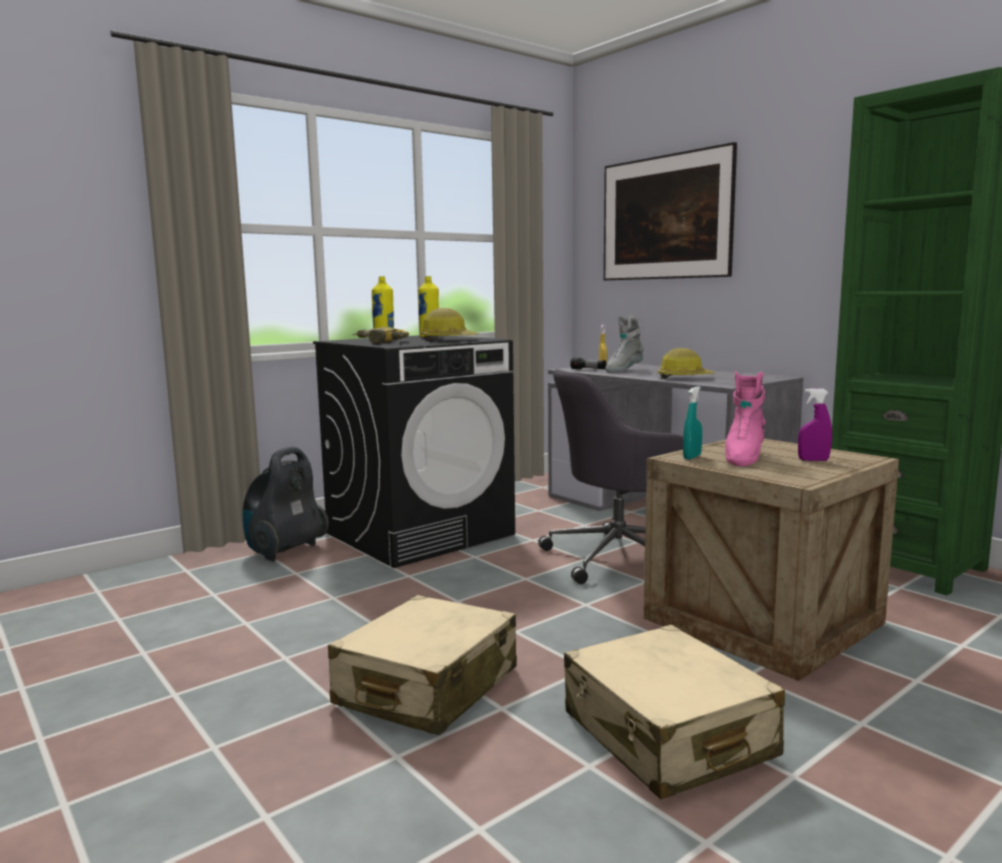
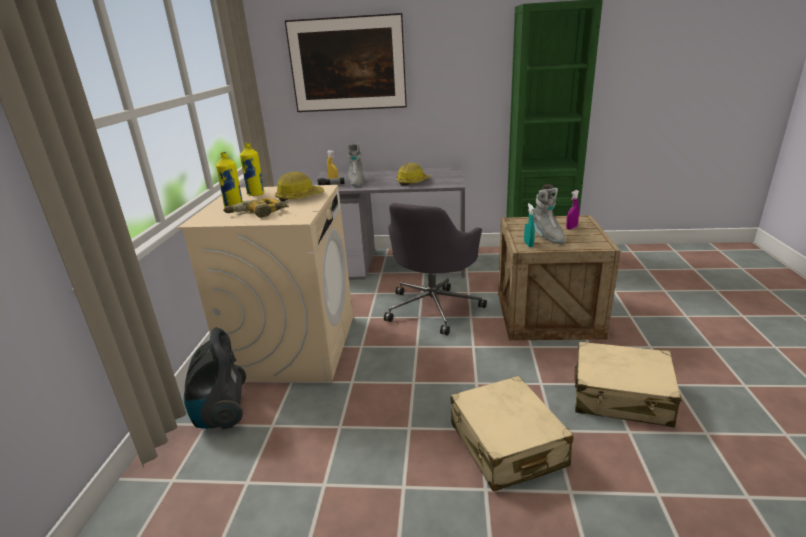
camera: 45 degrees left, 15 degrees up
black washing machine [313,335,515,568] -> beige washing machine [178,185,353,382]
pink boot [725,371,766,467] -> grey boot [533,188,566,244]

